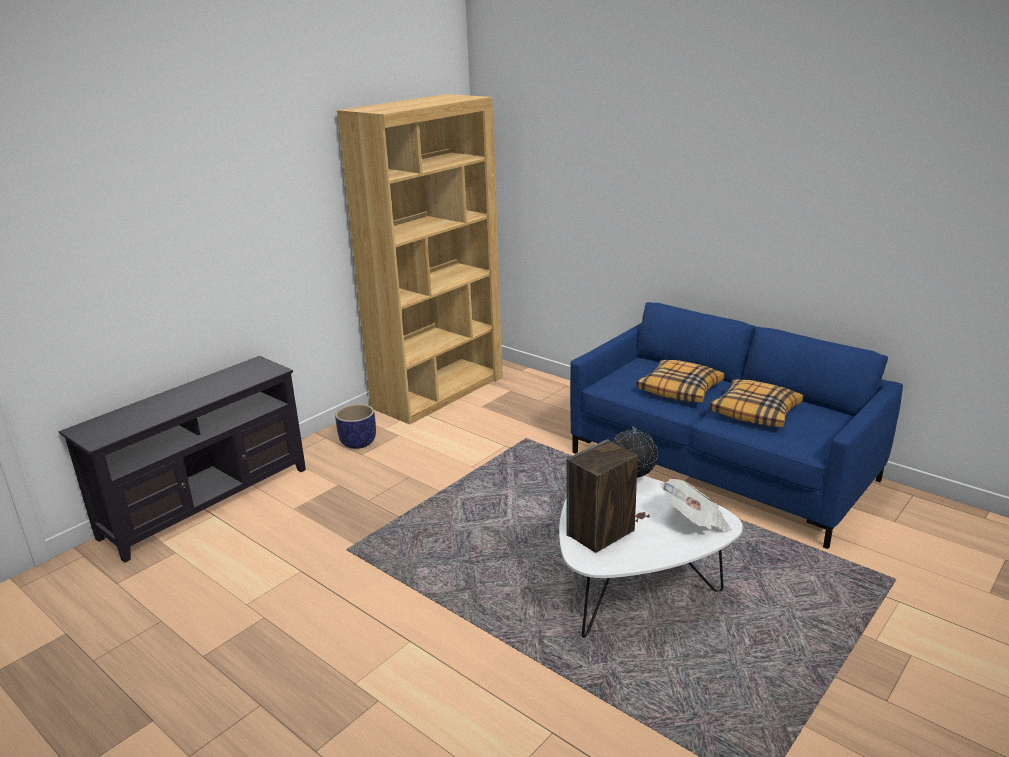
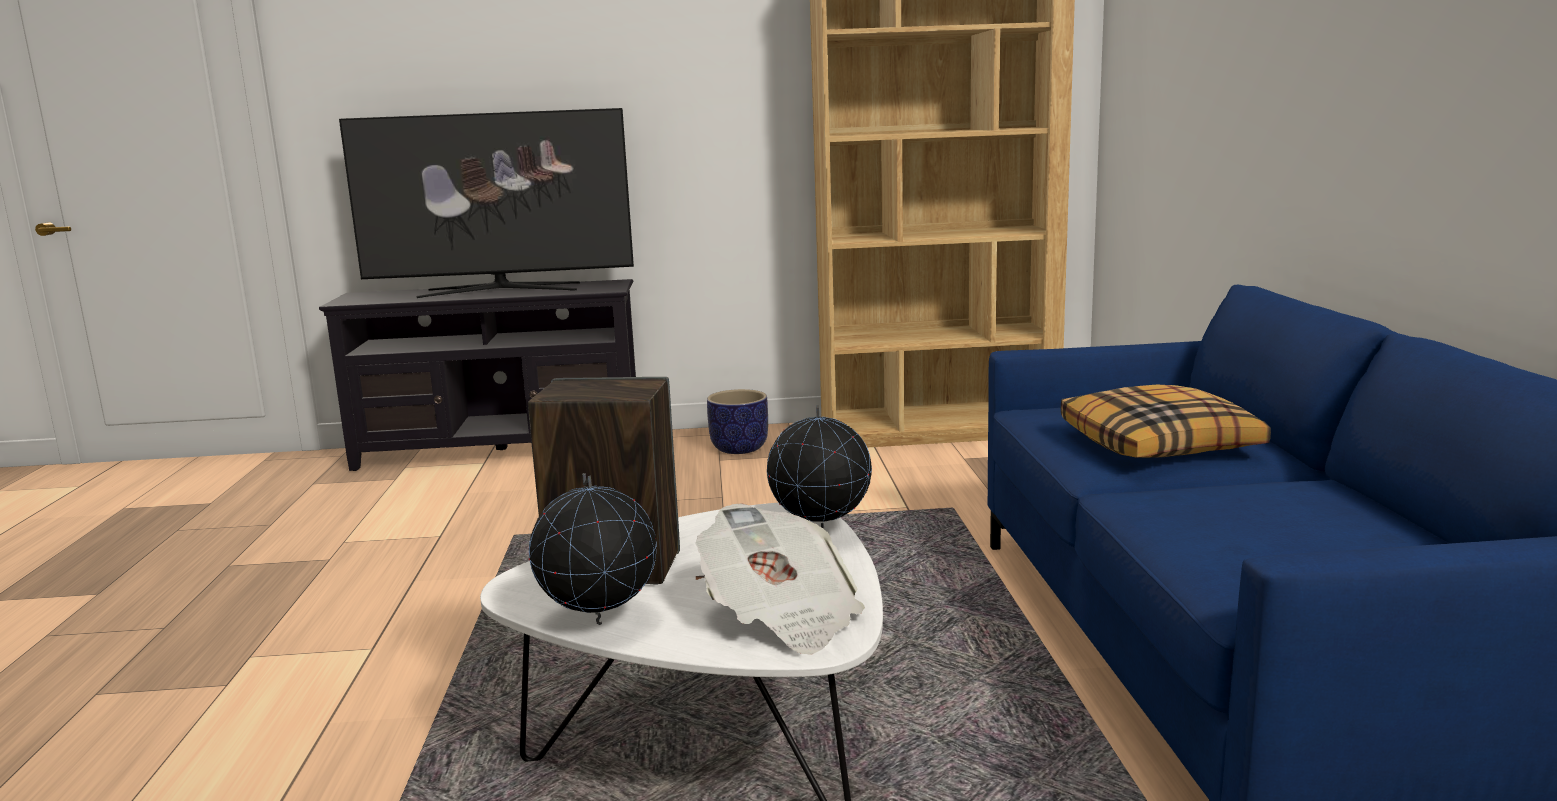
camera: 45 degrees right, 10 degrees down
pillow [710,379,803,427] -> none
none -> television [339,108,634,298]
none -> globe [529,473,657,625]

